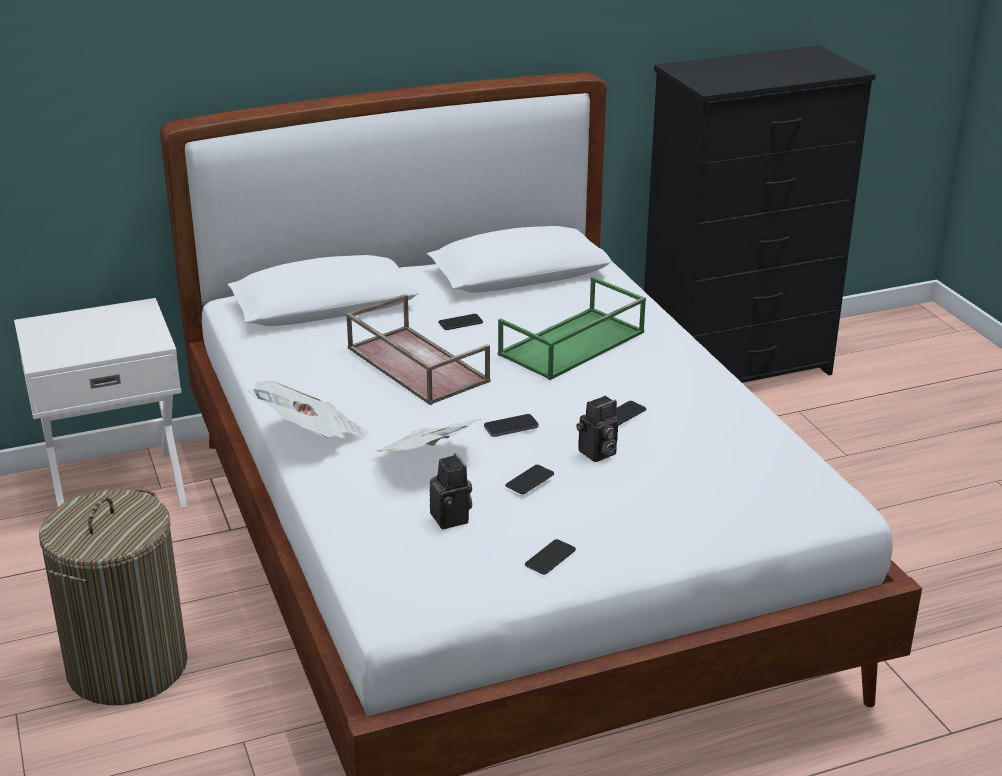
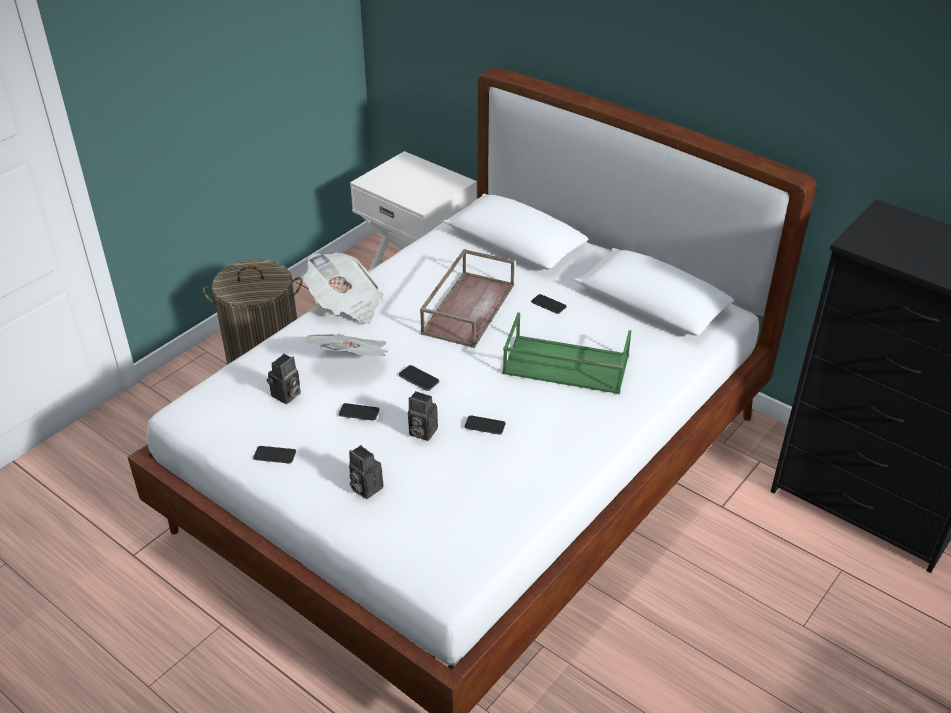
camera: 60 degrees right, 10 degrees up
none -> camera [349,445,383,499]

